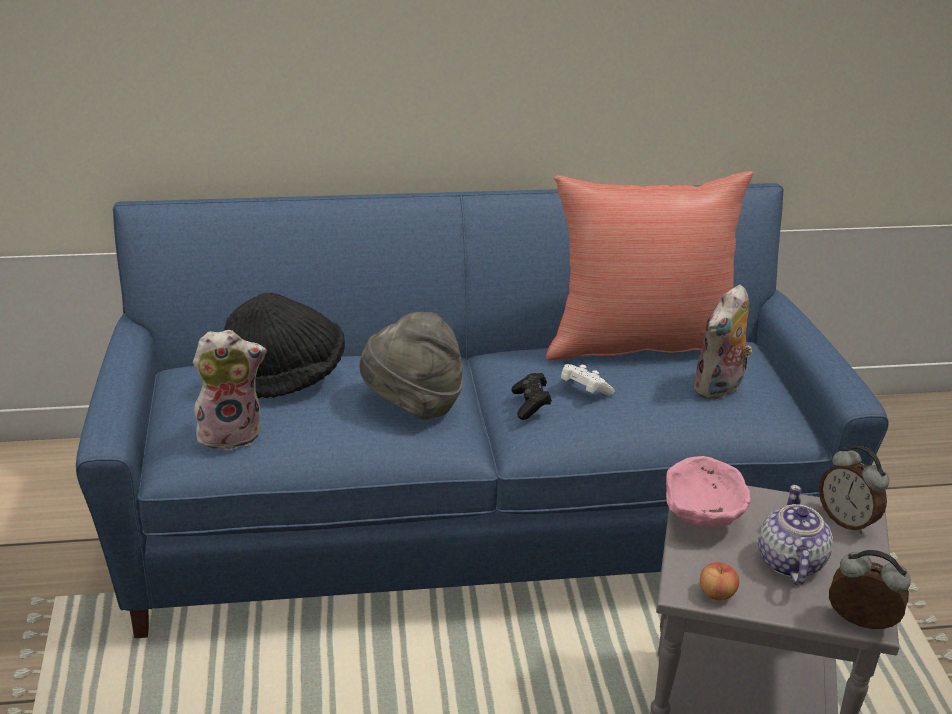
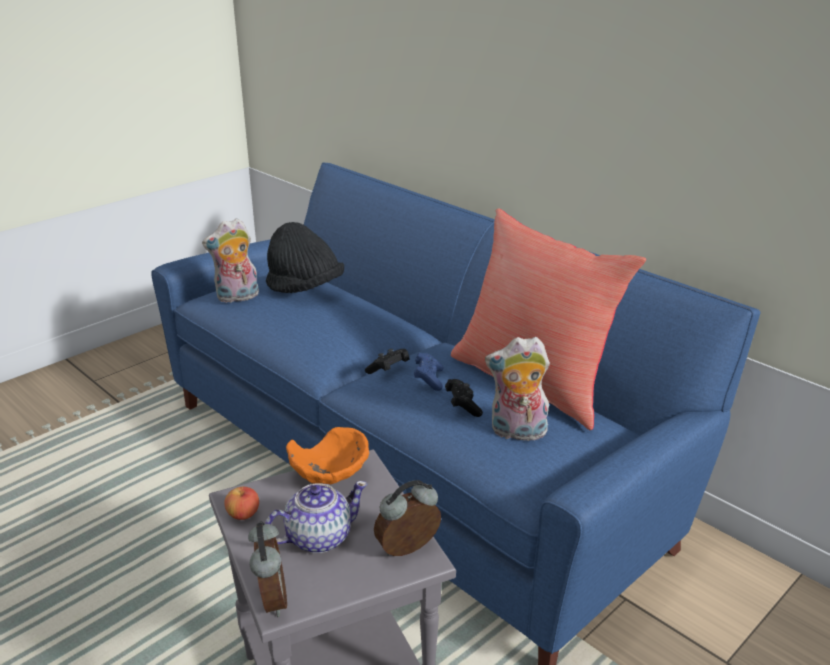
camera: 55 degrees right, 5 degrees down
plush toy [193,330,267,452] -> plush toy turned 120 degrees clockwise [202,218,259,303]
grey hat [360,312,463,419] -> none
white game controller [561,364,615,395] -> blue game controller [414,353,444,391]
pink bowl [666,456,751,527] -> orange bowl [286,427,369,484]
alarm clock [819,446,889,534] -> alarm clock turned 45 degrees clockwise [374,480,441,556]
none -> black game controller [445,379,483,417]

